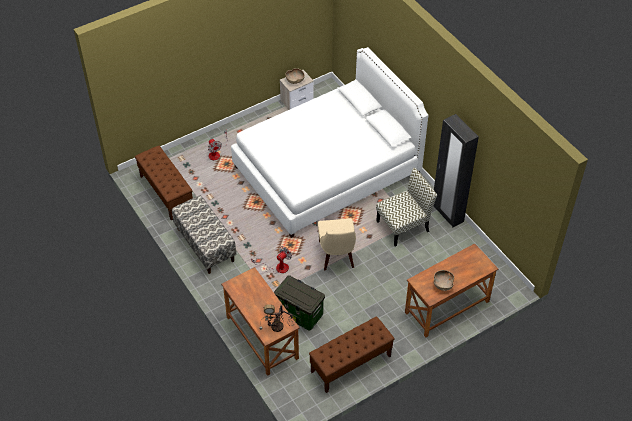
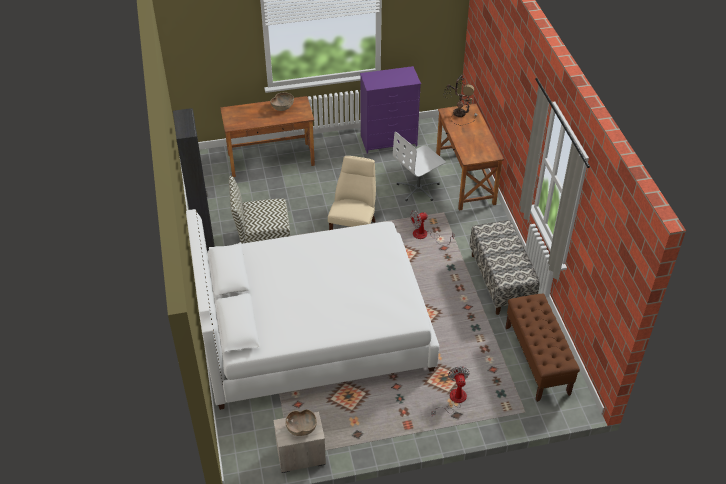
camera: 160 degrees left, 5 degrees down
storage box [274,275,325,330] -> white office chair [393,132,446,201]
brown bench [309,316,395,393] -> purple dresser [360,66,421,153]

